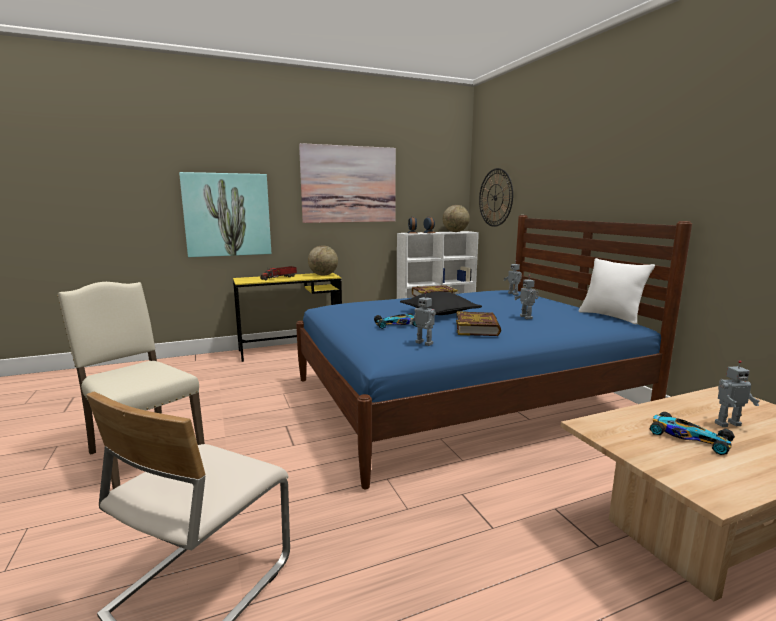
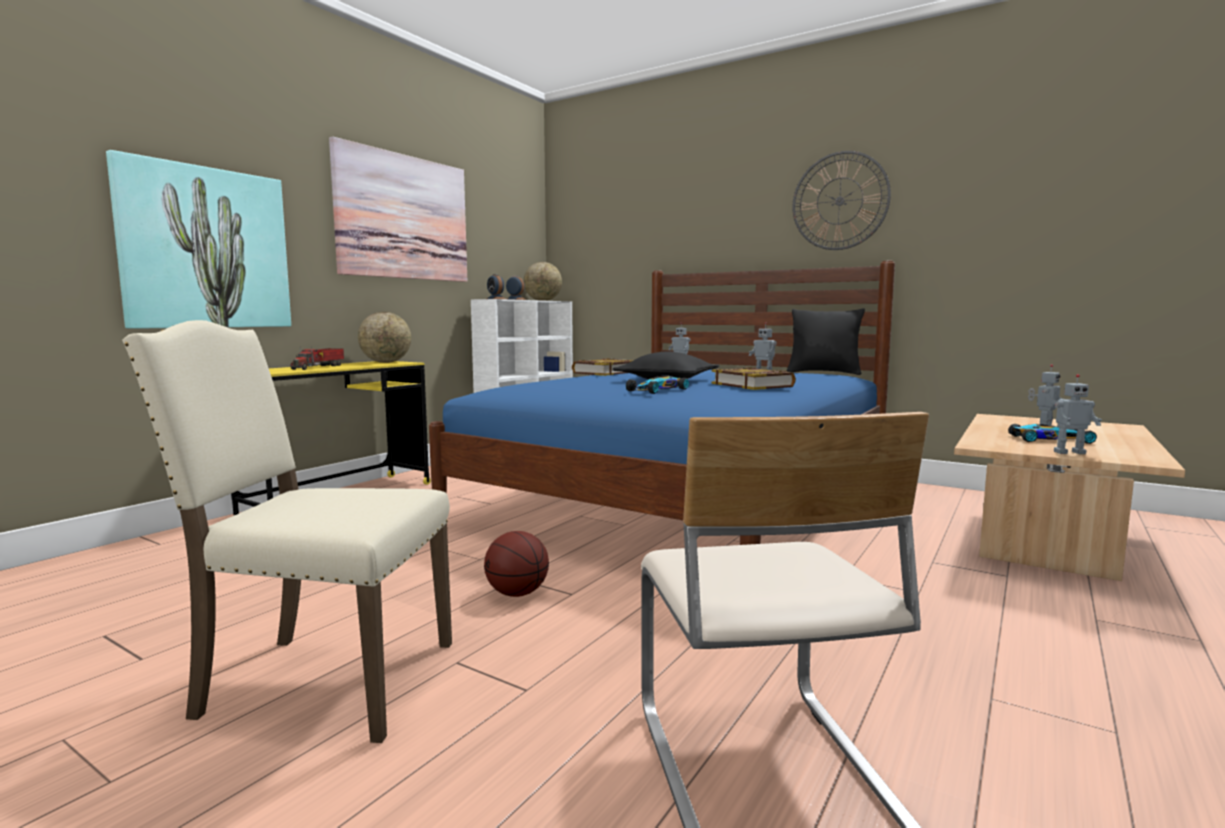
camera: 35 degrees left, 5 degrees down
toy robot [409,292,436,346] -> toy robot moved to [1054,374,1102,454]
wall clock [479,168,513,227] -> wall clock moved to [793,151,891,250]
white pillow [579,258,655,324] -> black pillow [787,309,865,375]
none -> basketball [484,531,549,597]

